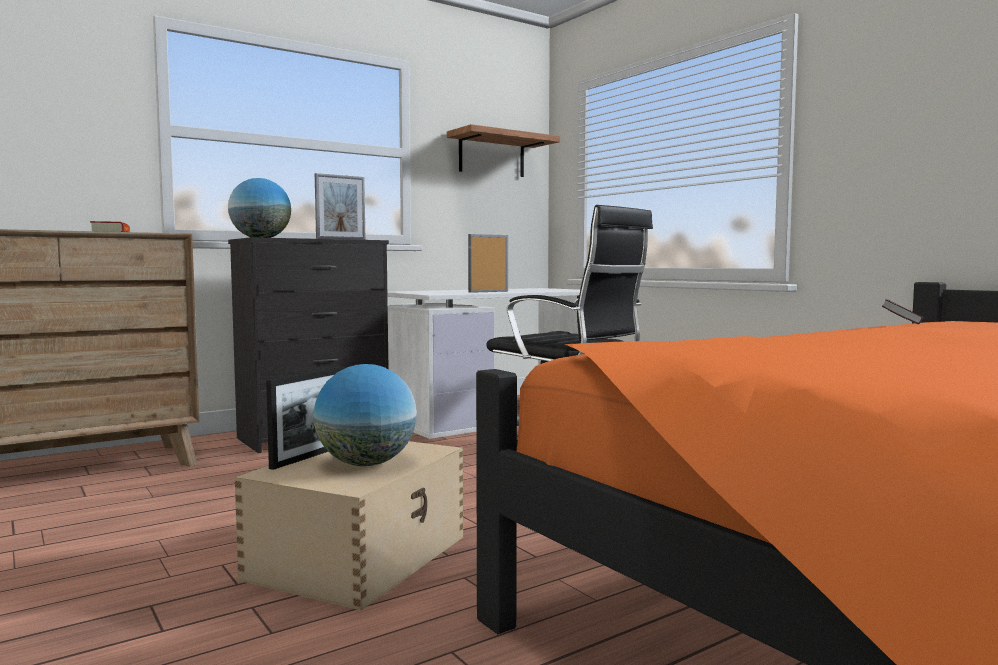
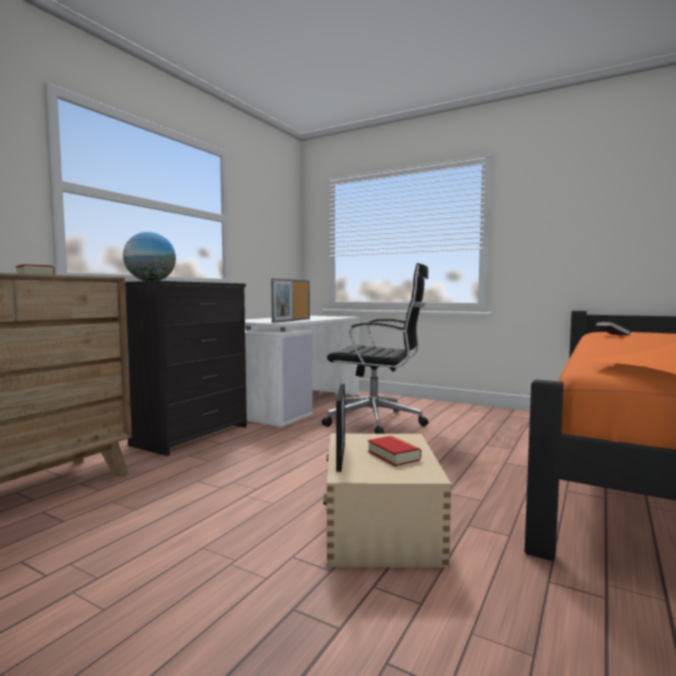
camera: 25 degrees left, 0 degrees up
globe [313,364,417,466] -> book [368,436,421,466]
picture frame [315,173,365,240] -> picture frame moved to [271,278,294,323]
shelf [447,124,560,177] -> none

